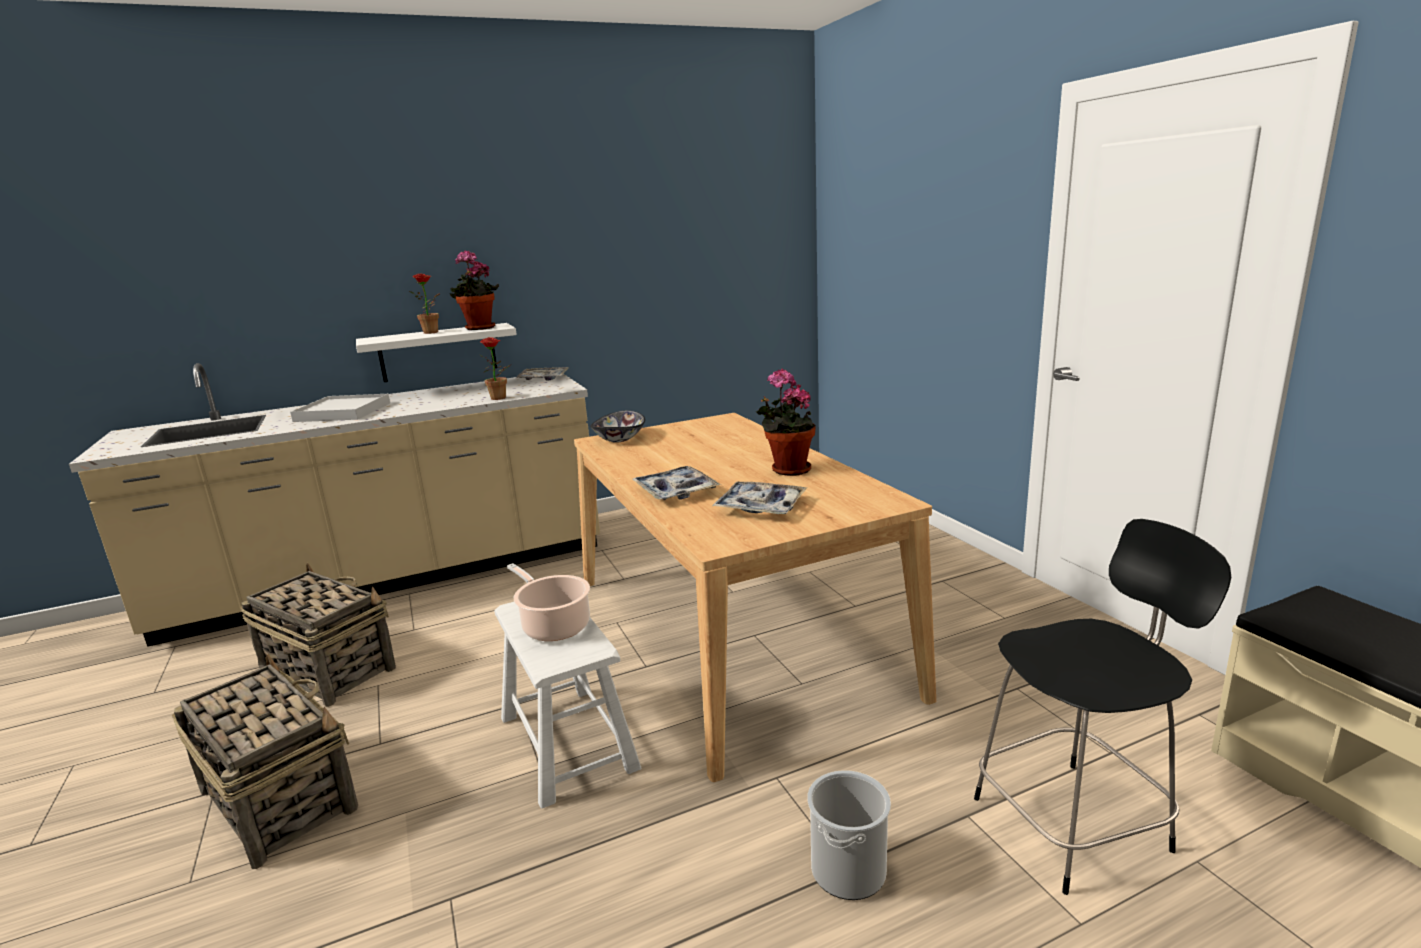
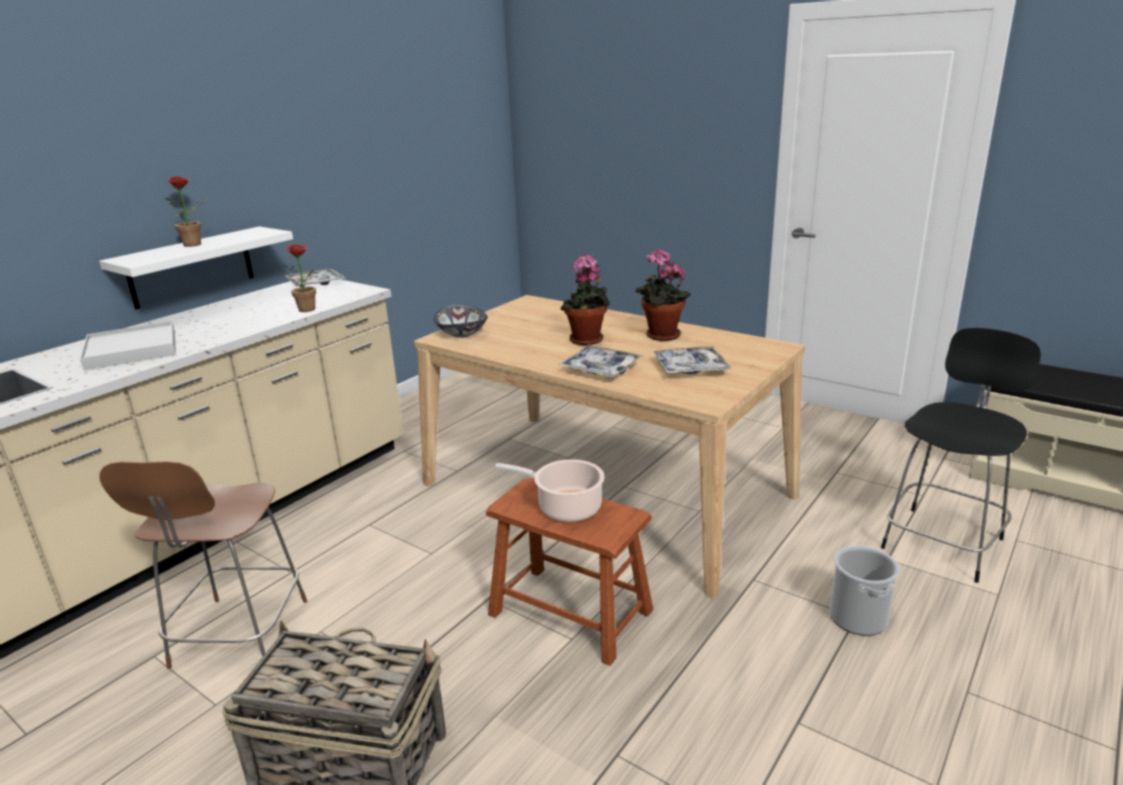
camera: 30 degrees left, 5 degrees up
basket [240,563,396,707] -> brown chair [99,461,307,669]
potted plant [450,250,499,330] -> potted plant moved to [560,254,610,346]
white stool [494,602,641,808] -> brown stool [486,478,653,666]

